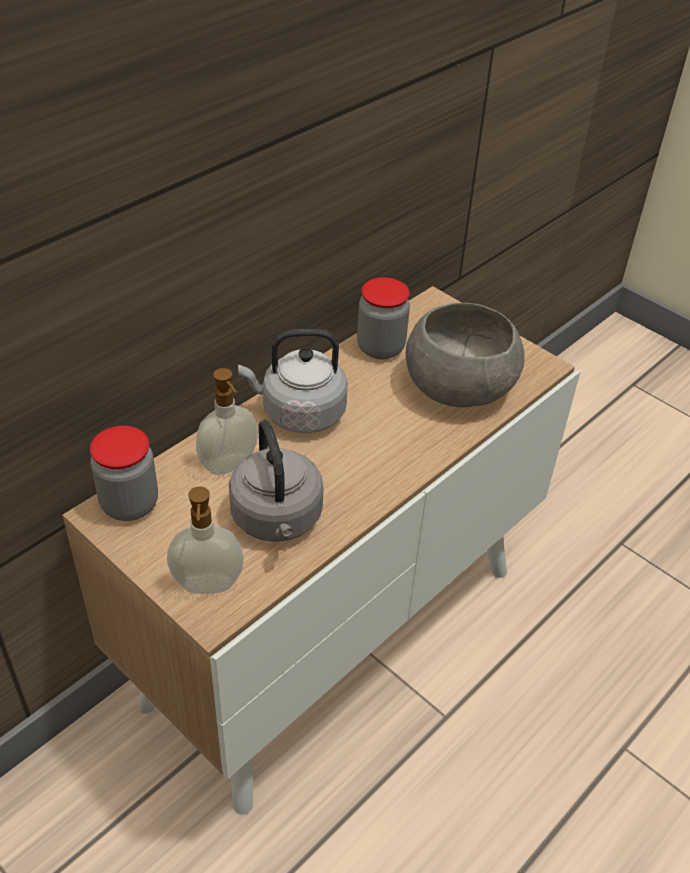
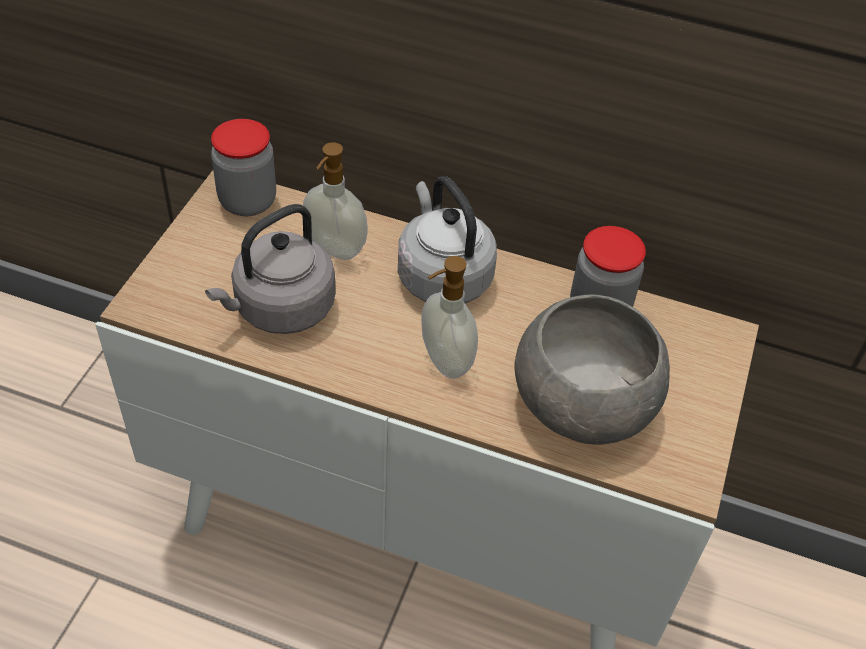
camera: 65 degrees right, 5 degrees up
soap dispenser [167,486,244,594] -> soap dispenser moved to [421,256,478,378]

